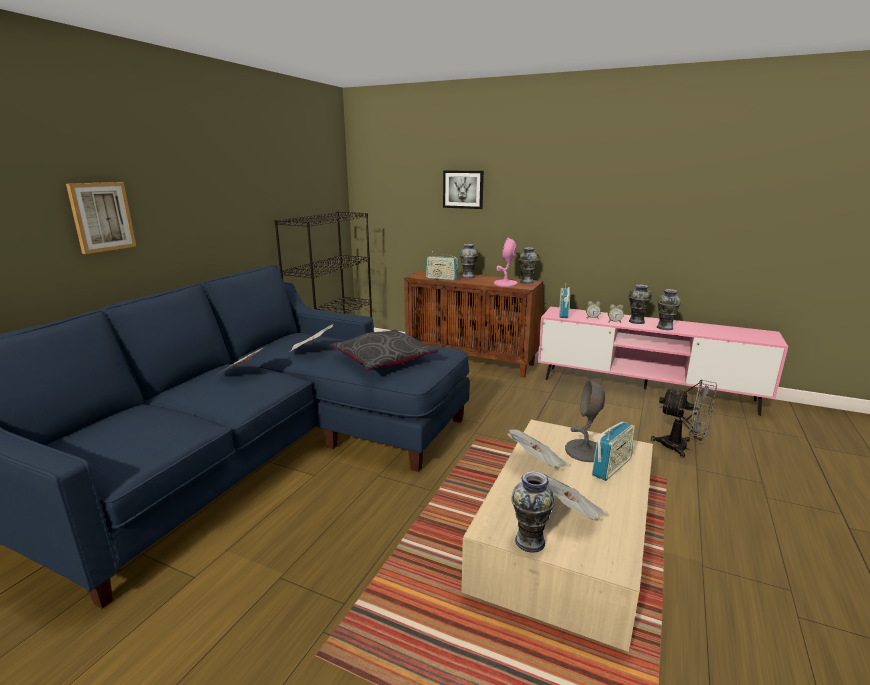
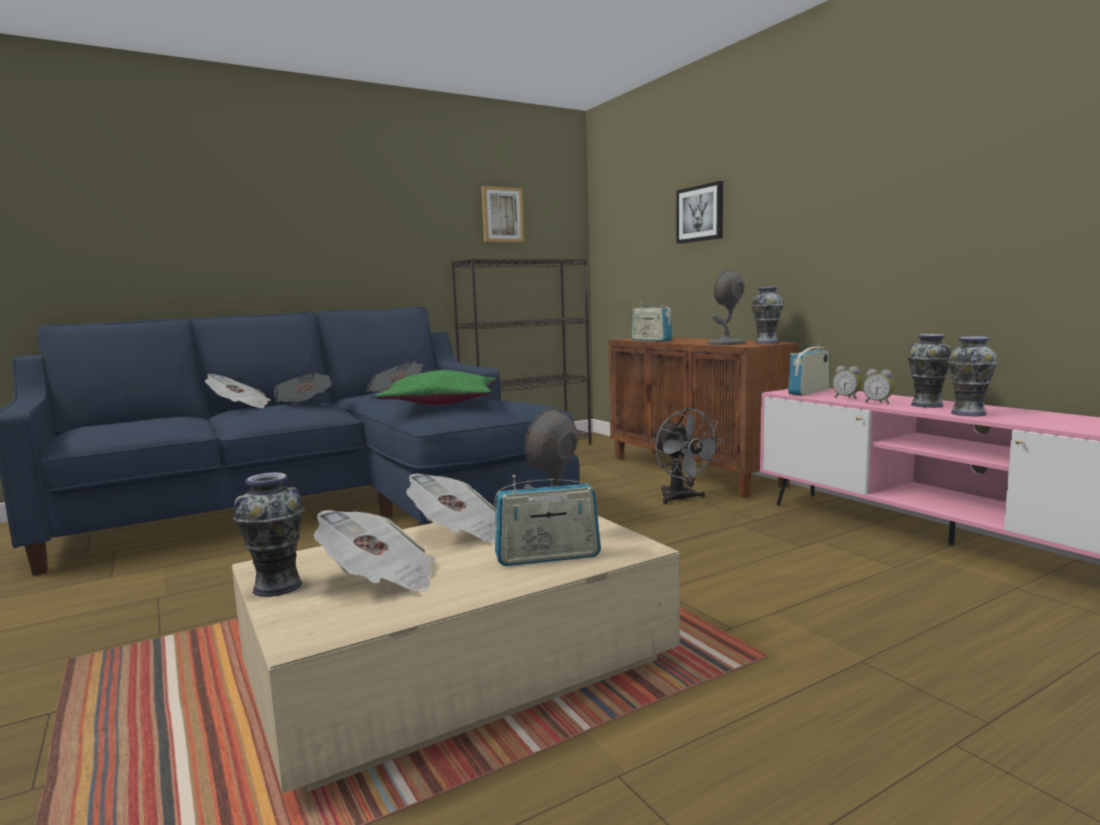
camera: 35 degrees right, 10 degrees down
picture [66,182,136,254] -> picture moved to [481,186,524,242]
grey pillow [330,330,438,370] -> green pillow [376,370,496,405]
vase [460,244,478,278] -> none
pink table lamp [494,237,518,287] -> grey table lamp [707,270,746,345]
grey fan [651,379,717,458] -> grey fan moved to [652,408,724,504]
none -> newspaper [205,374,271,408]

